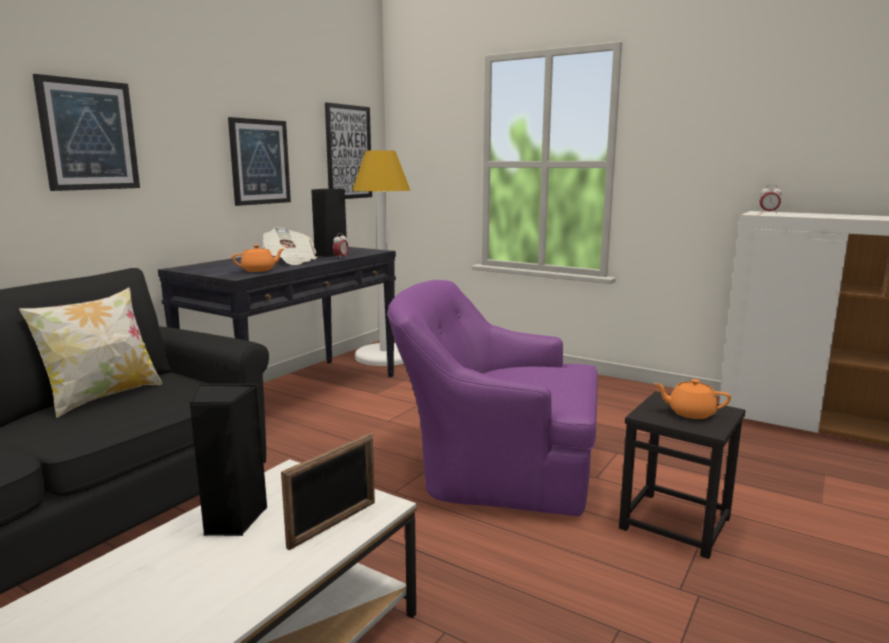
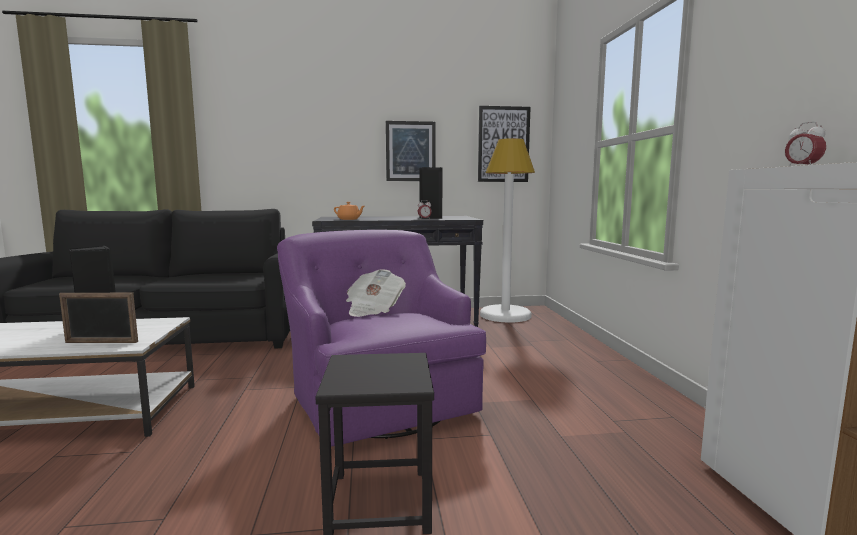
camera: 50 degrees right, 5 degrees down
pillow [19,288,162,418] -> none
picture [33,74,140,191] -> none
newspaper [263,228,317,265] -> newspaper moved to [346,269,406,317]
orange teapot [654,379,731,419] -> none

